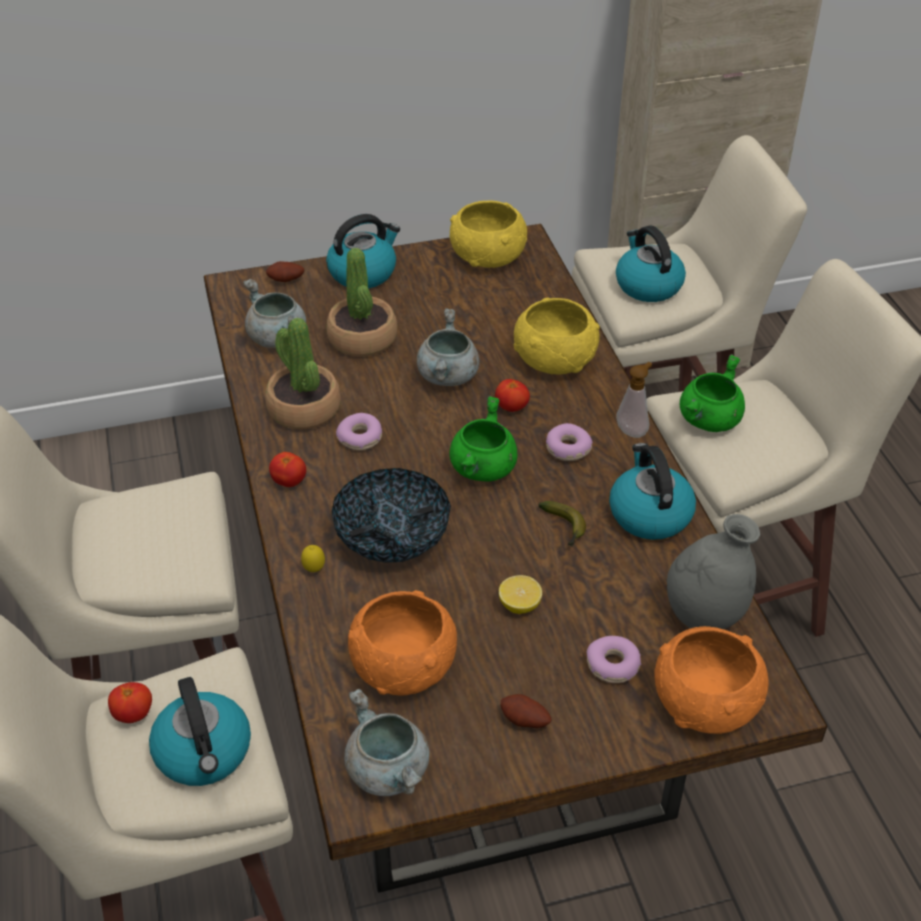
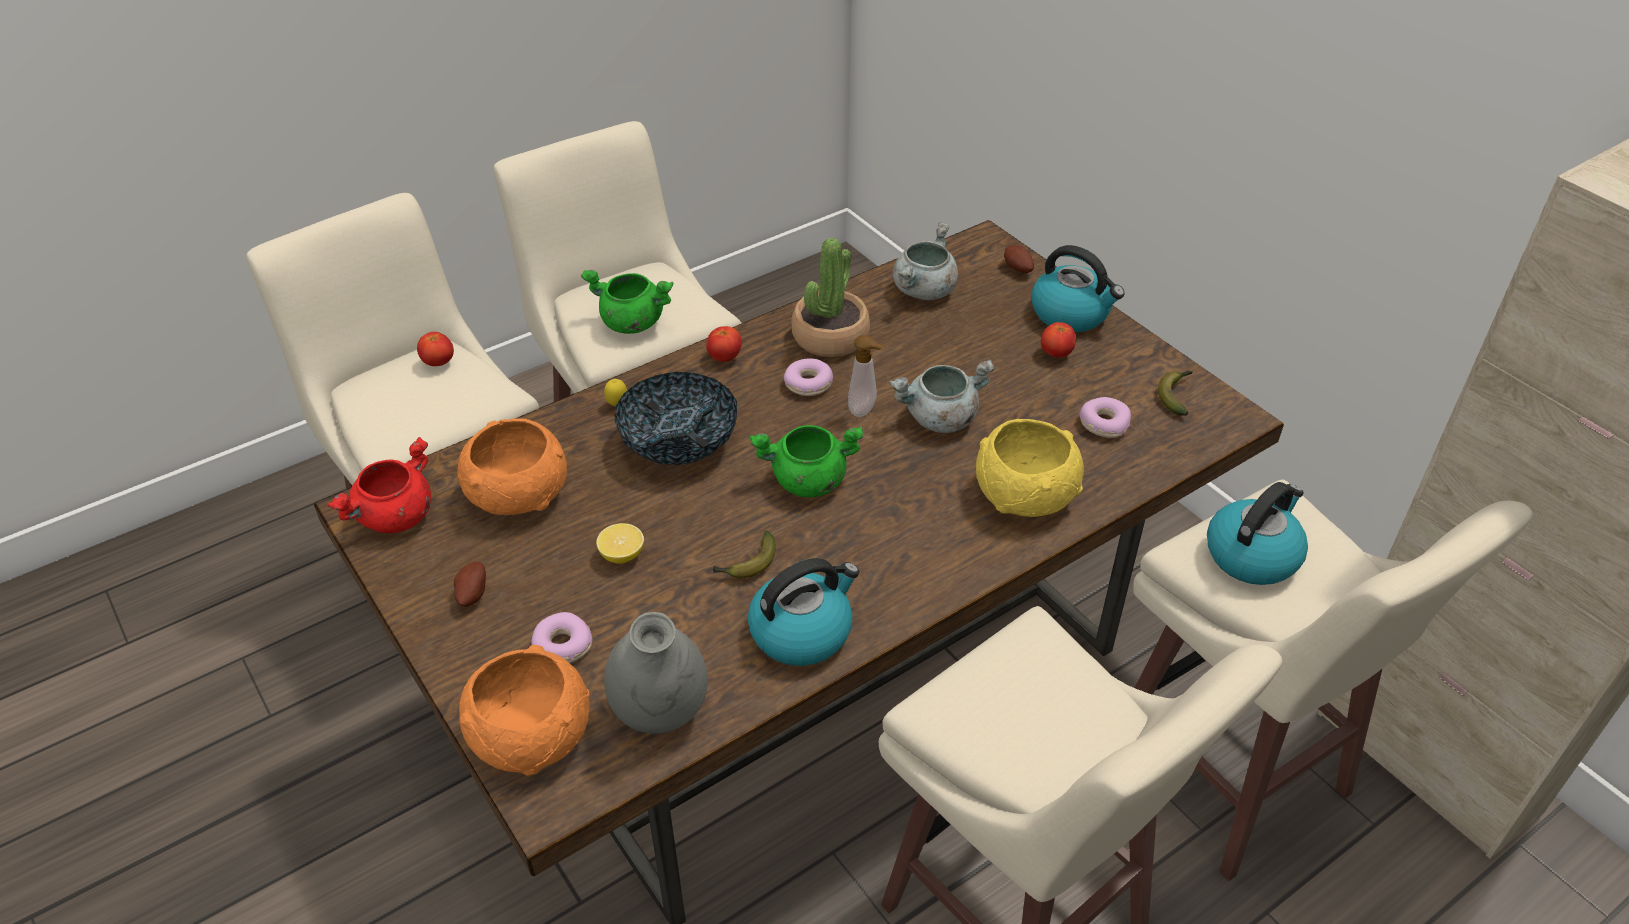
camera: 70 degrees right, 0 degrees up
kettle [149,677,251,786] -> none
potted plant [326,248,397,357] -> none
grey cooking pot [344,689,429,796] -> red cooking pot [327,437,431,533]
yellow bowl [450,200,527,268] -> banana [1158,370,1193,416]
tomato [495,379,530,412] -> tomato moved to [1041,322,1076,358]
donut [546,423,593,461] -> donut moved to [1080,397,1131,438]
soap dispenser [616,362,652,438] -> soap dispenser moved to [848,335,884,417]
green cooking pot [680,354,745,432] -> green cooking pot moved to [581,270,673,334]

